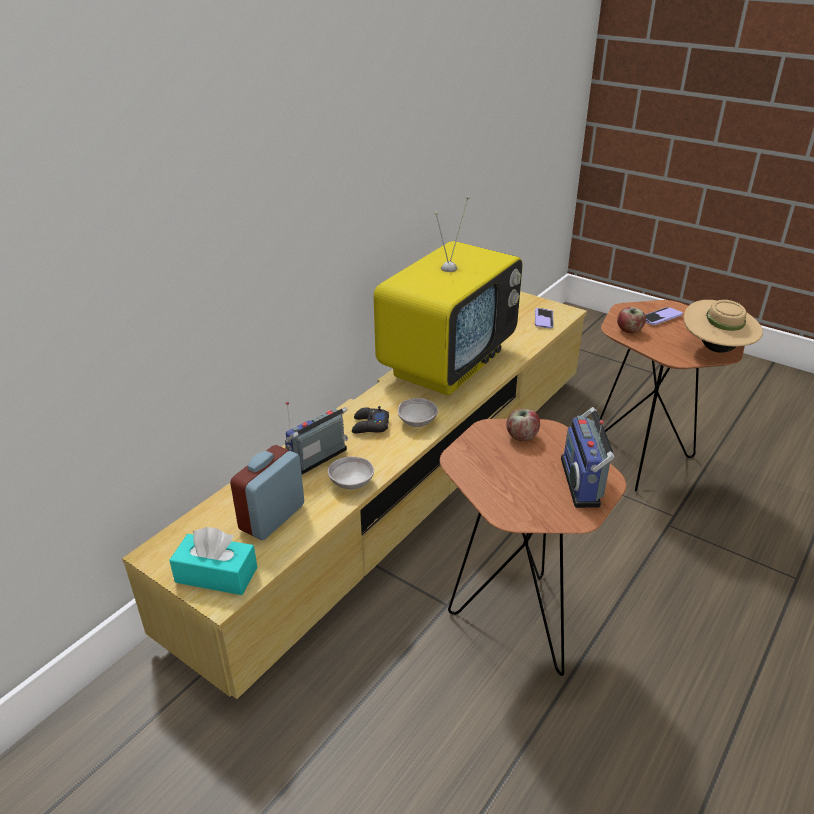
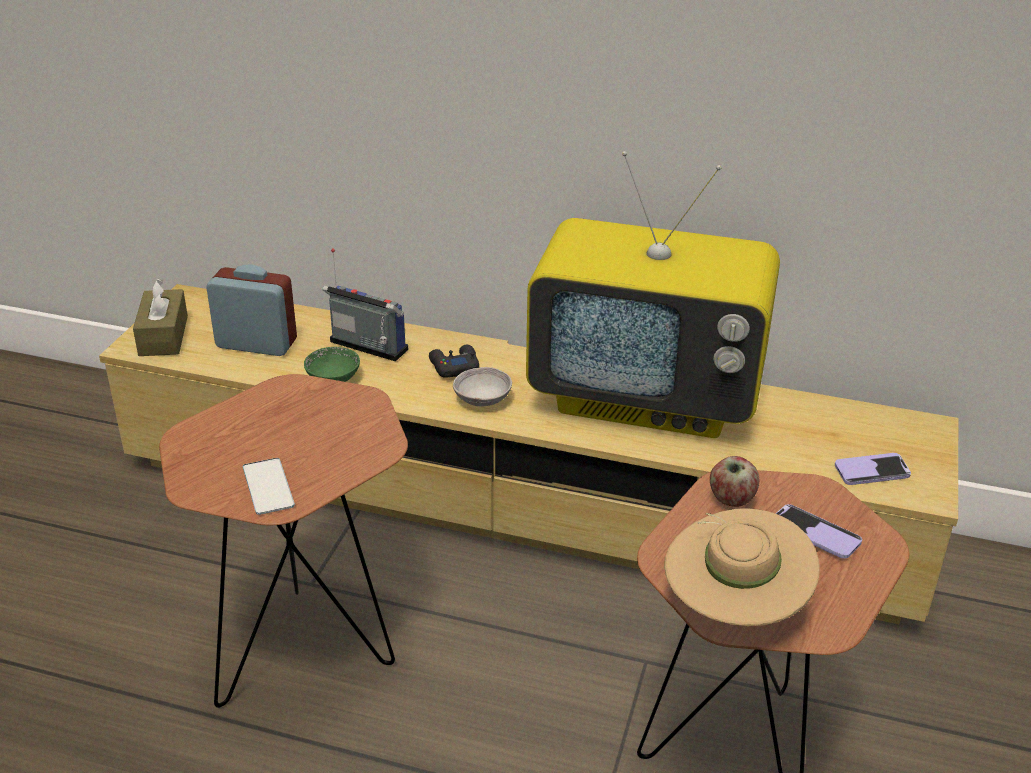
camera: 70 degrees right, 0 degrees up
turquoise tissue box [169,527,257,595] -> brown tissue box [133,279,188,356]
grey bowl [327,457,374,489] -> green bowl [304,347,360,382]
apple [506,409,540,441] -> none
radio [561,407,614,508] -> phone [243,458,295,515]

